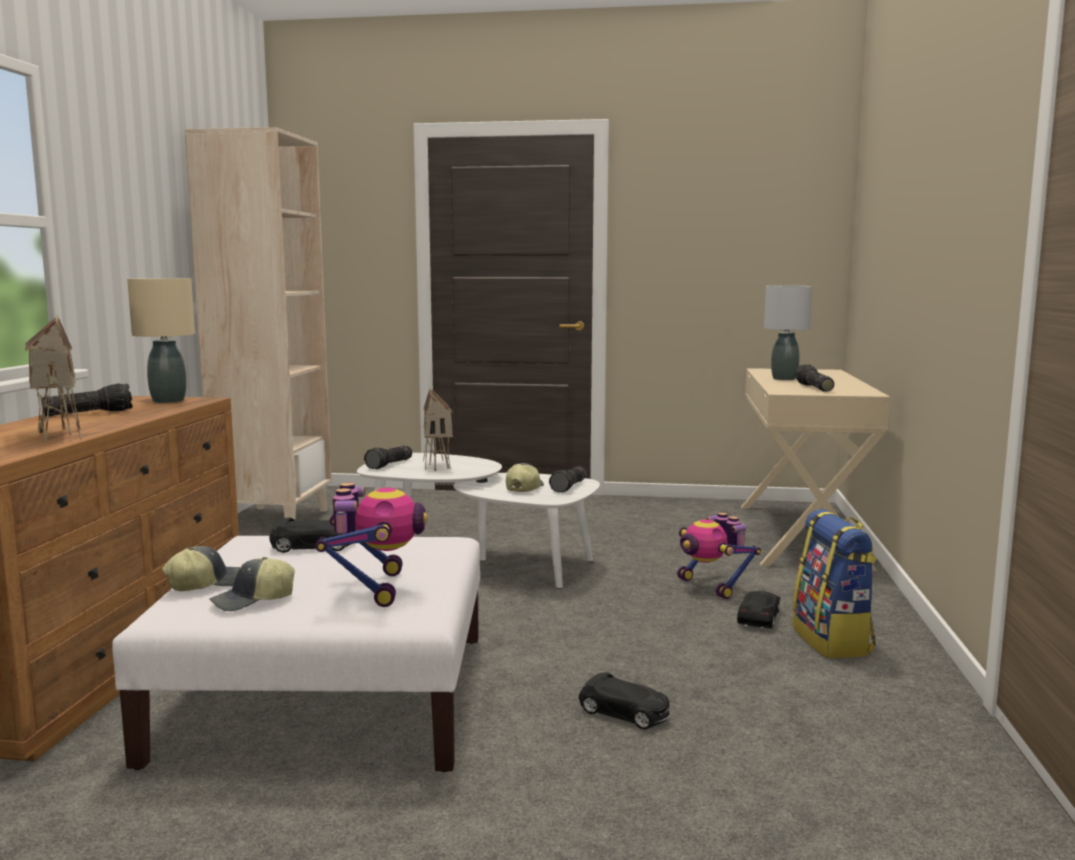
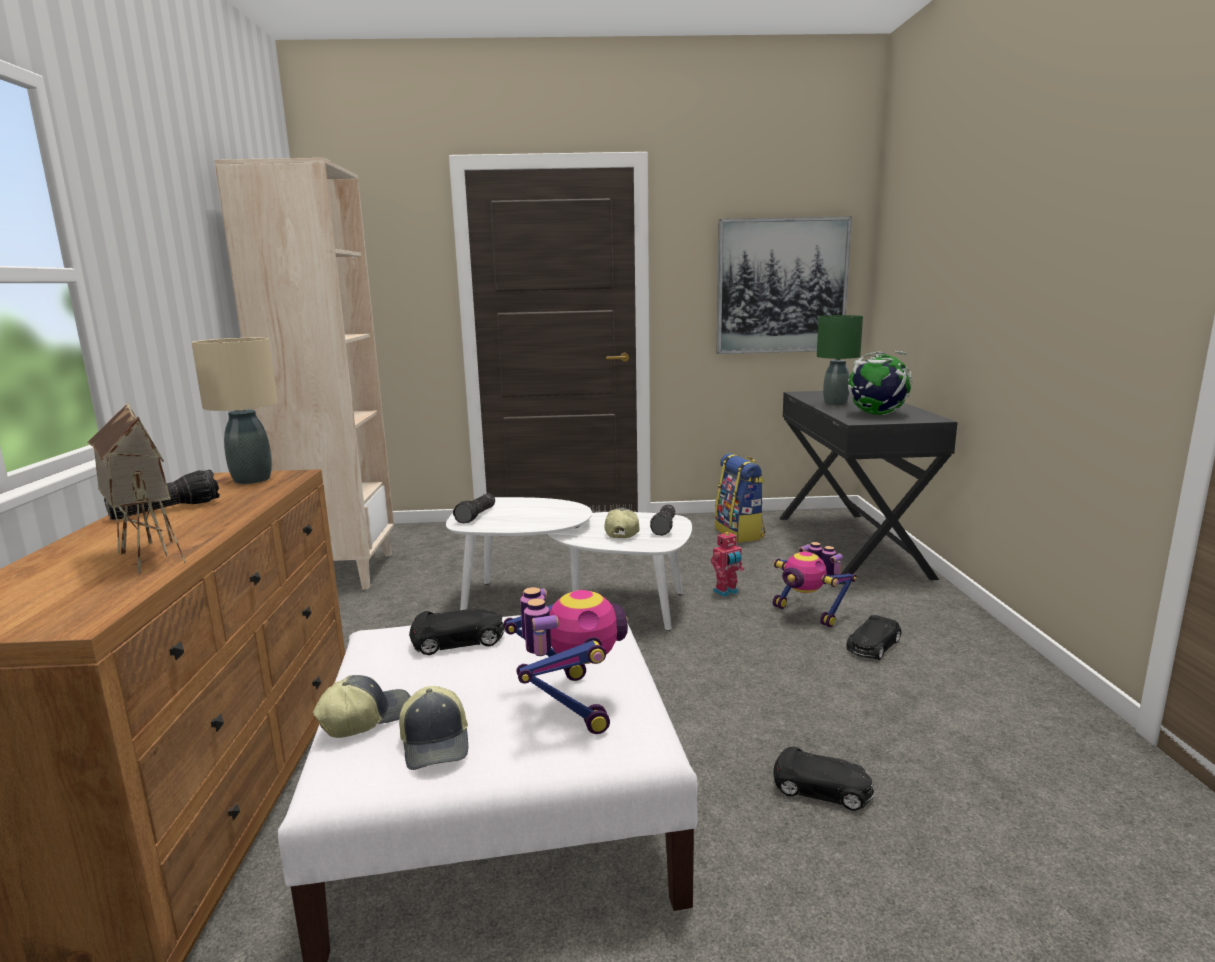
camera: 10 degrees left, 5 degrees up
cap [209,557,295,612] -> cap turned 60 degrees counterclockwise [399,686,468,770]
toy house [423,388,454,471] -> none
black toy car [737,591,780,628] -> black toy car turned 150 degrees counterclockwise [846,615,901,660]
beige desk [741,368,890,571] -> black desk [779,391,958,584]
grey table lamp [764,286,812,380] -> green table lamp [817,315,863,406]
backpack [792,509,877,658] -> backpack moved to [715,453,765,543]
flashlight [795,364,834,392] -> globe [848,351,913,415]
none -> toy robot [711,531,744,597]
none -> picture [717,216,852,354]

